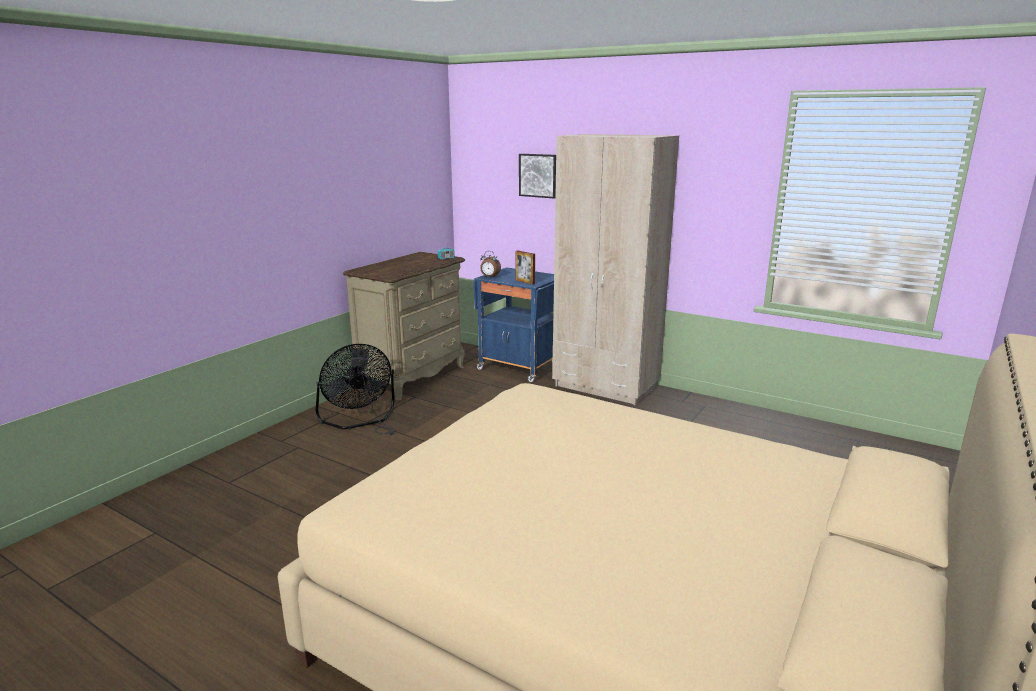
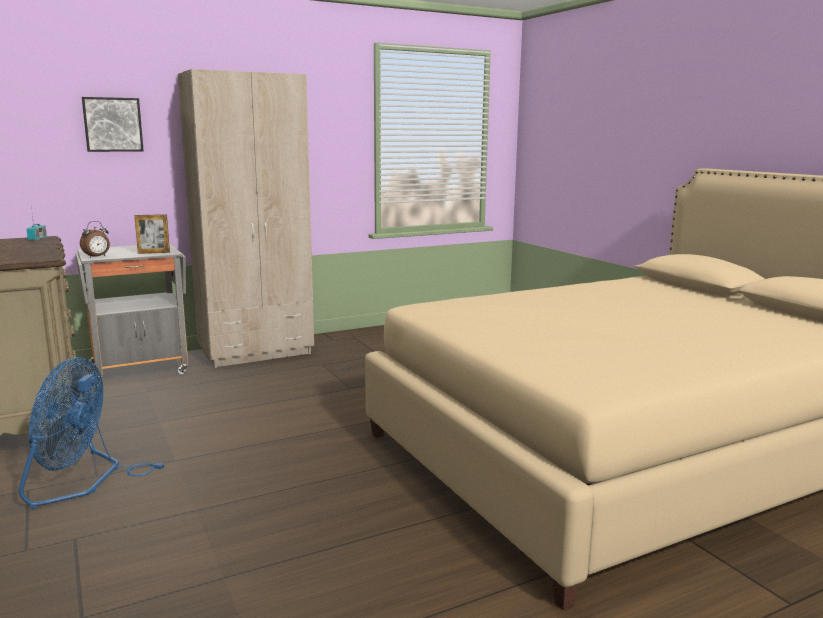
camera: 60 degrees left, 5 degrees down
black fan [316,344,394,435] -> blue fan [19,357,165,509]
blue cart [473,267,554,382] -> grey cart [75,243,188,387]

